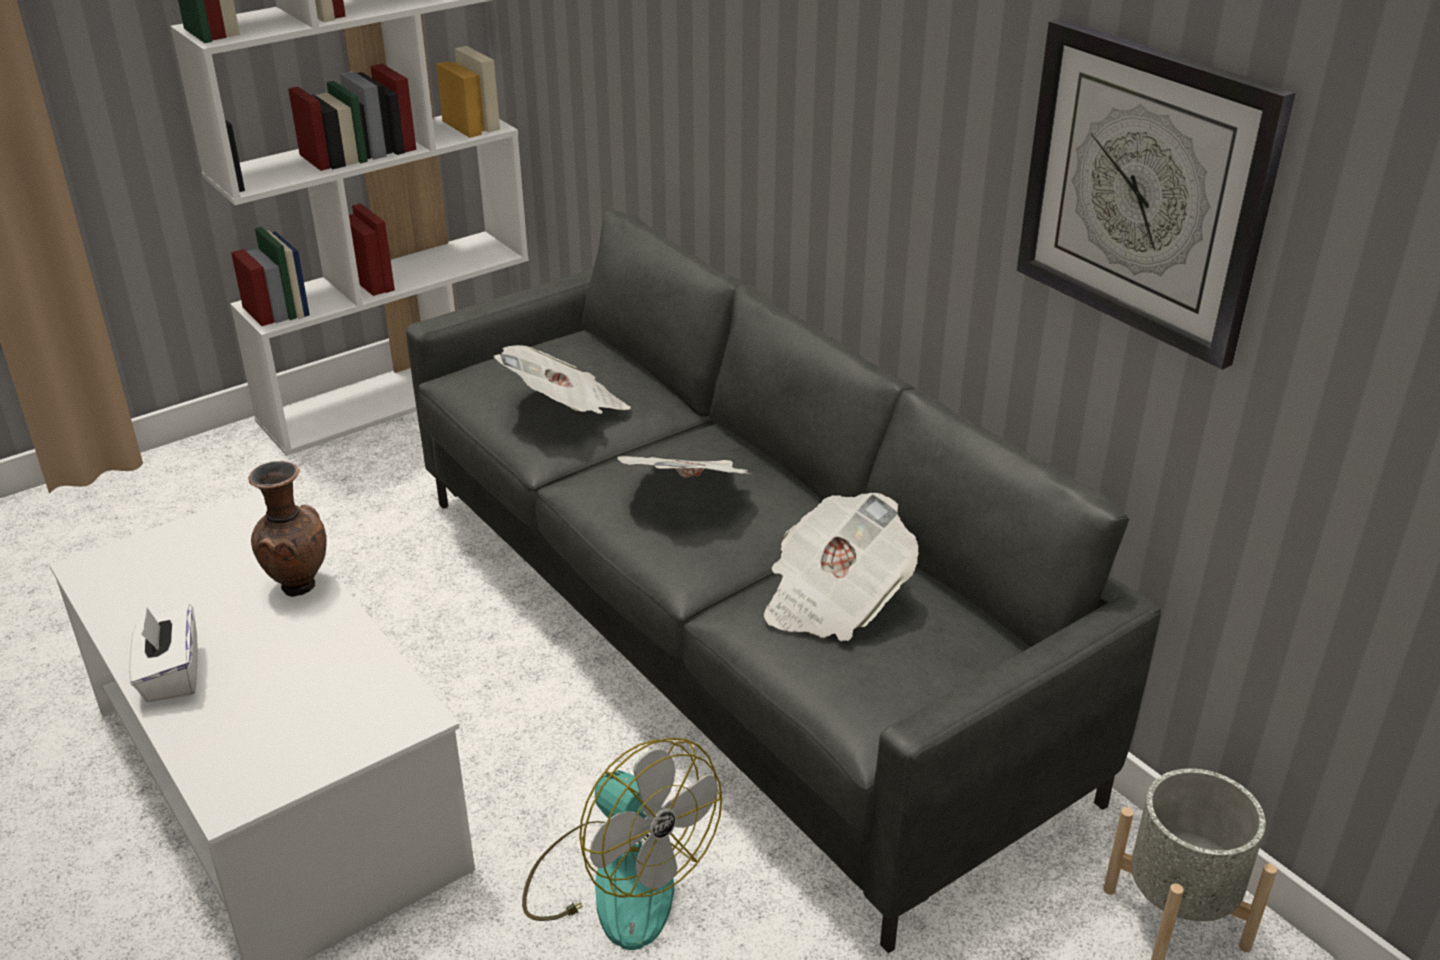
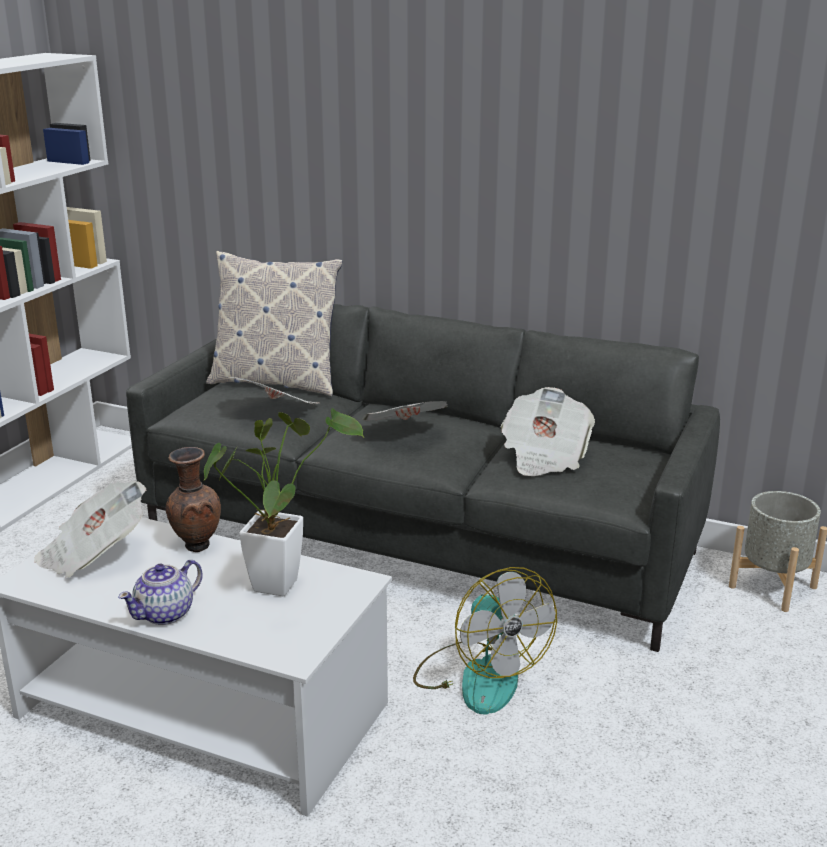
camera: 30 degrees left, 10 degrees down
white tissue box [128,604,198,703] -> teapot [118,559,203,625]
fan [522,738,722,950] -> fan turned 45 degrees clockwise [413,567,557,714]
wall clock [1017,18,1295,370] -> none
none -> newspaper [34,481,146,578]
none -> potted plant [204,408,364,596]
none -> pillow [206,251,343,396]

